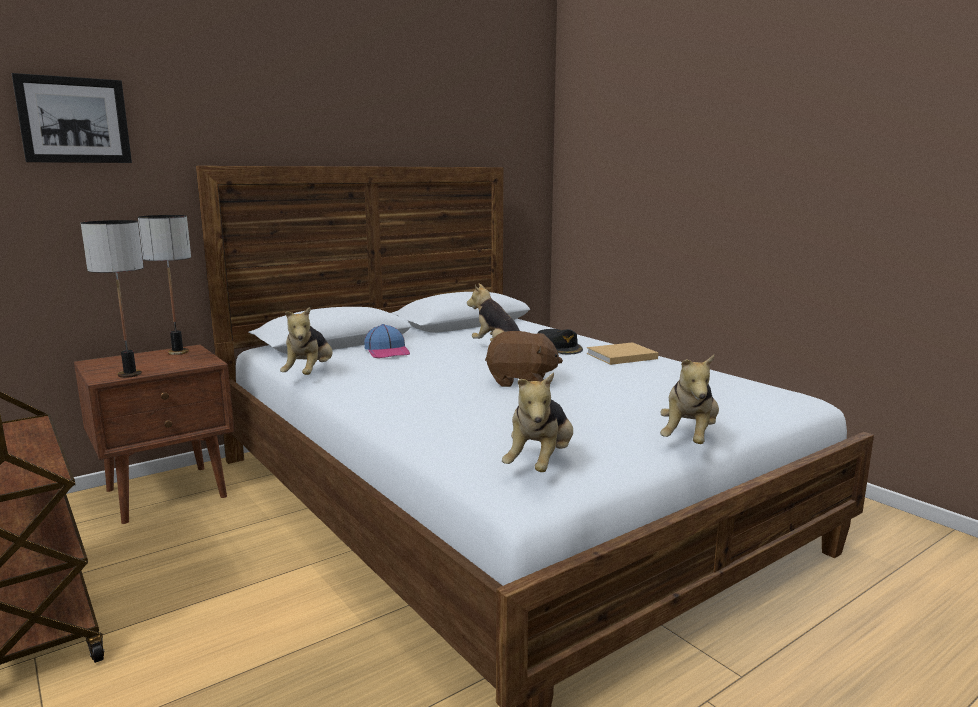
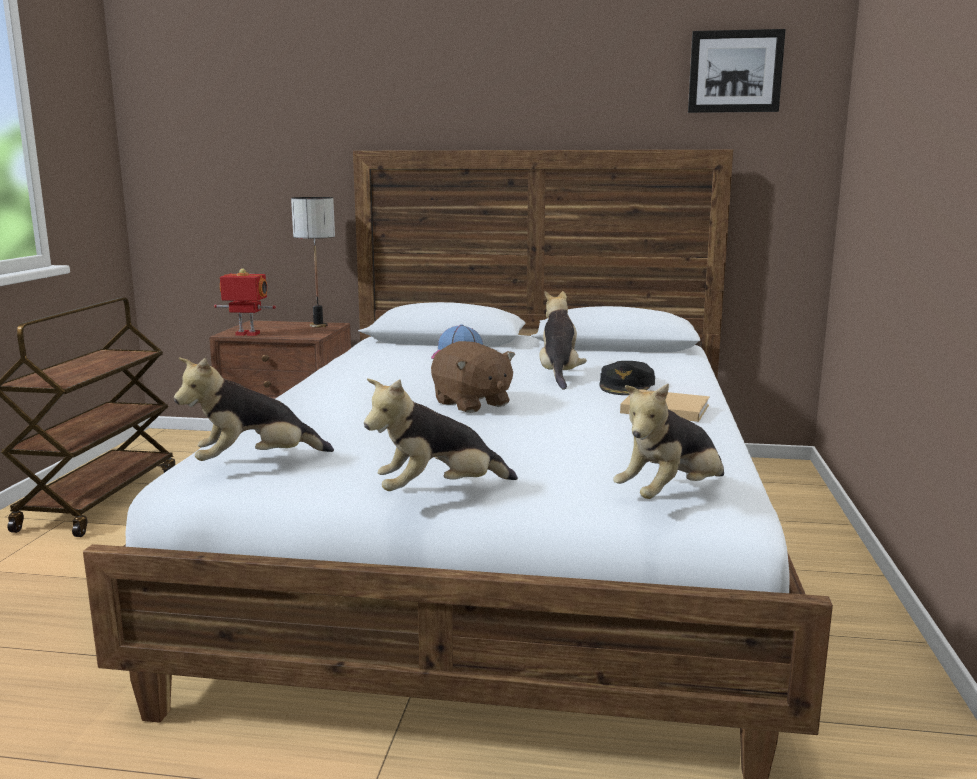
camera: 45 degrees right, 0 degrees up
picture [12,73,132,163] -> picture moved to [688,29,786,113]
table lamp [81,220,144,378] -> toy robot [214,268,276,336]
plush toy [280,307,333,375] -> plush toy moved to [613,384,724,499]

